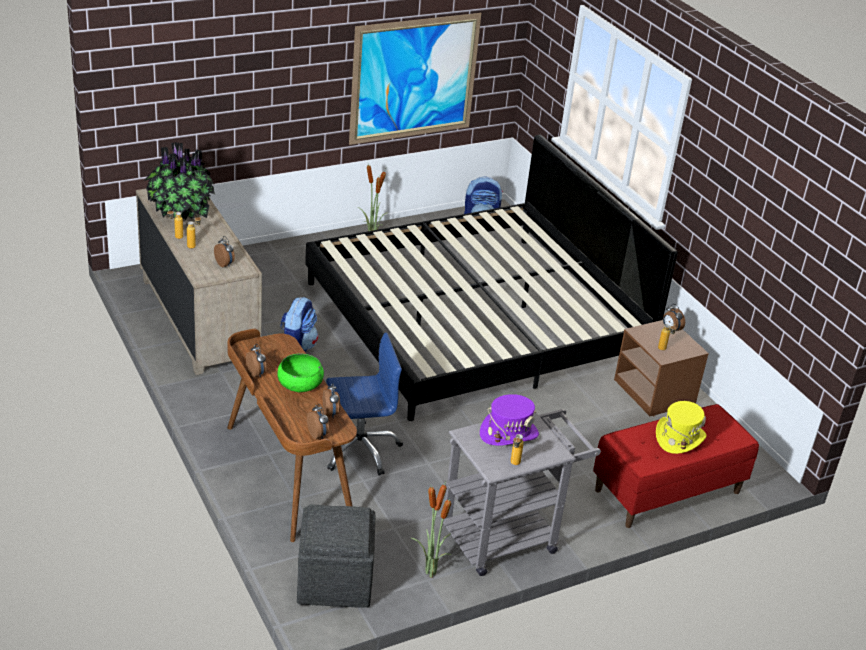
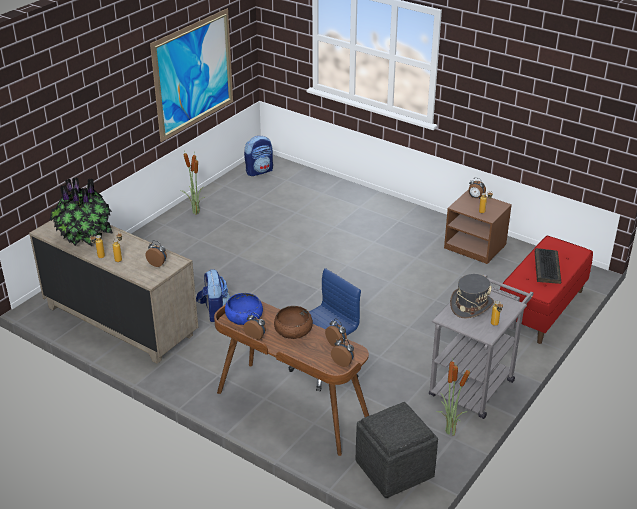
camera: 25 degrees left, 0 degrees up
green bowl [277,354,324,393] -> brown bowl [274,306,313,339]
bed [305,135,678,421] -> none
purple hat [480,394,539,446] -> grey hat [450,274,494,318]
yellow hat [656,401,706,454] -> keyboard [535,248,561,284]
none -> blue bowl [225,293,263,325]

